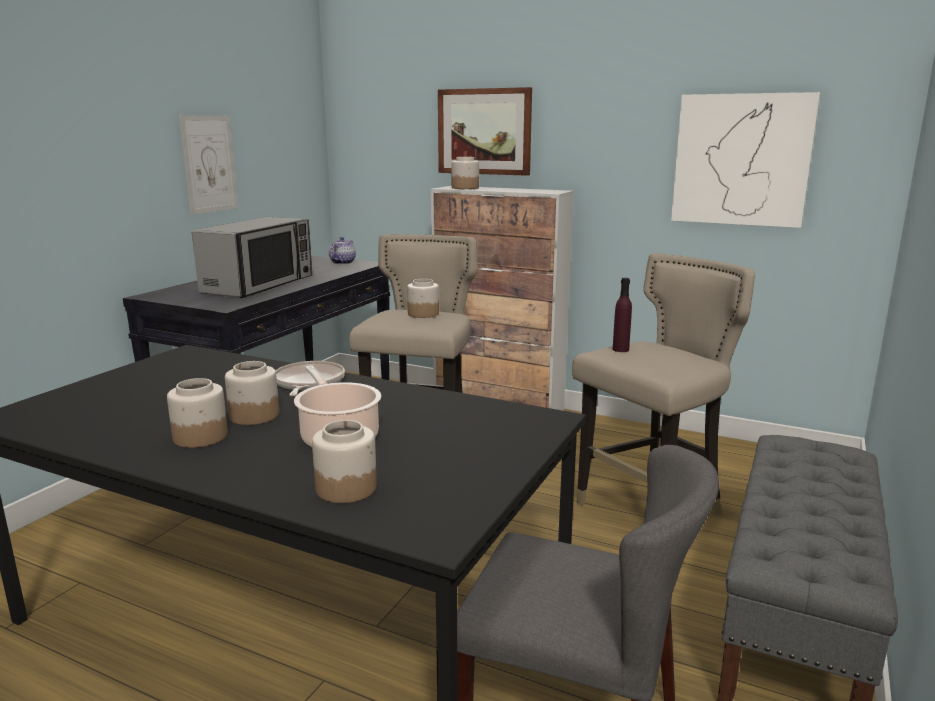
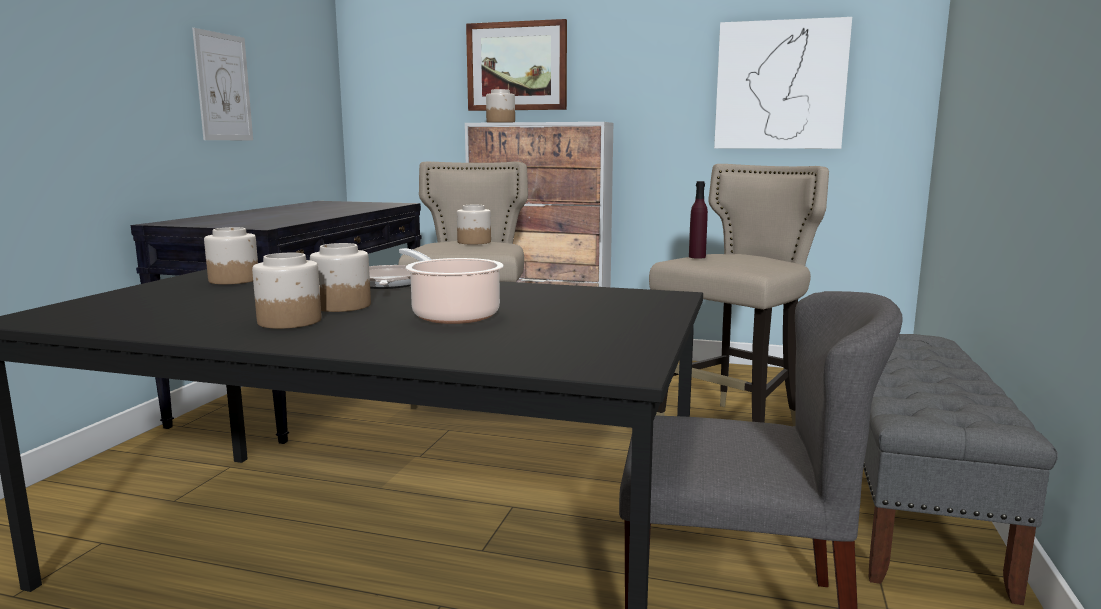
camera: 10 degrees left, 5 degrees down
microwave [192,217,312,298] -> none
jar [312,420,377,503] -> jar moved to [204,227,258,284]
teapot [329,237,356,264] -> none

